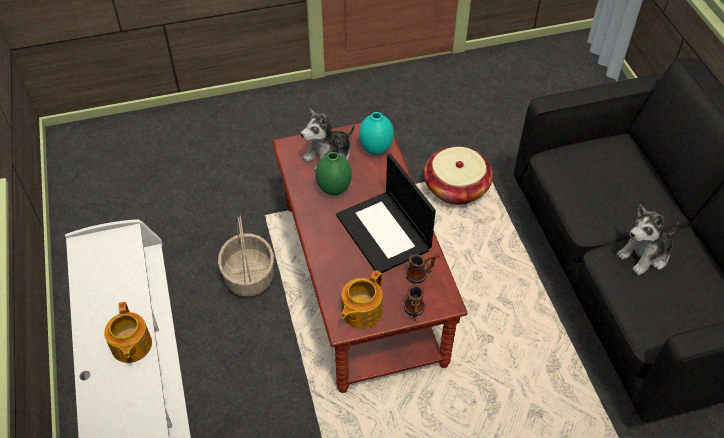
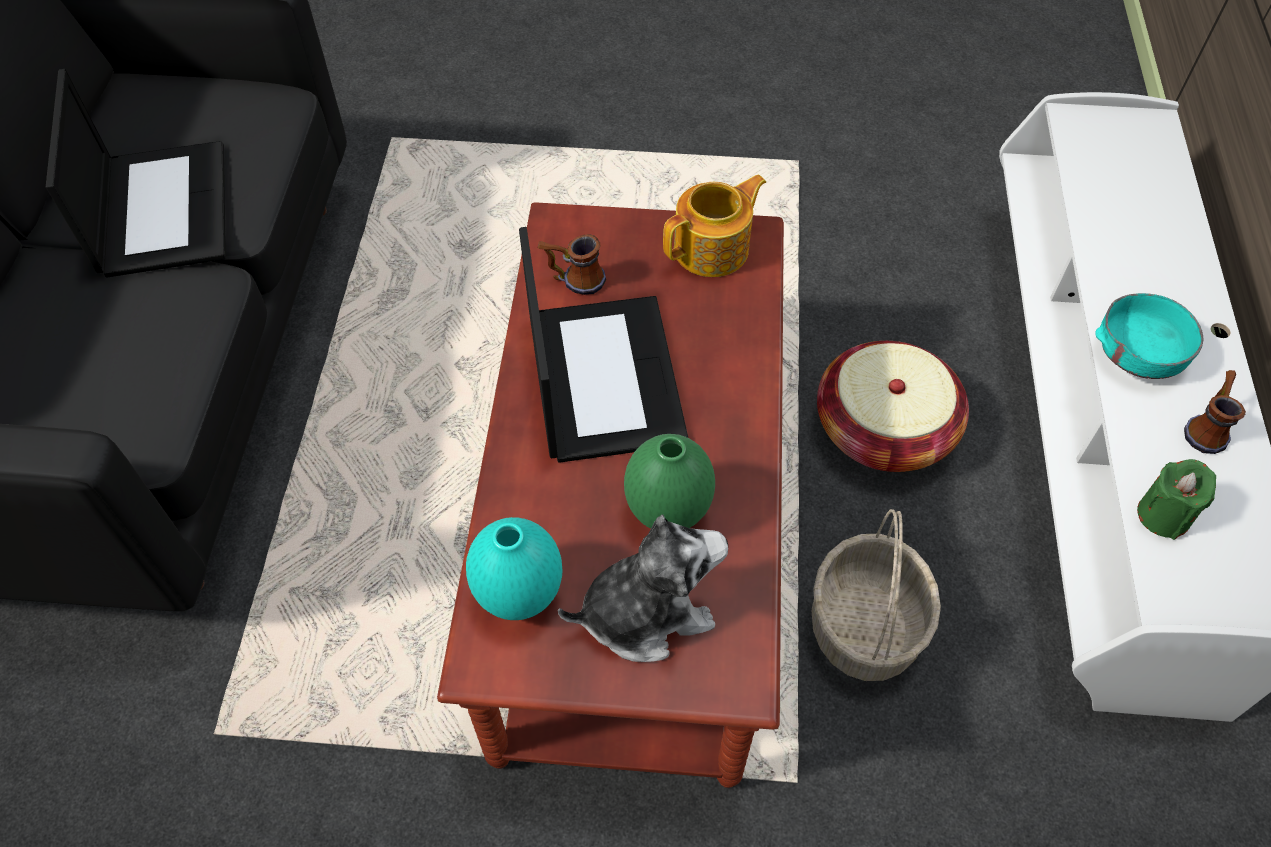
camera: 160 degrees left, 5 degrees up
teapot [104,302,152,363] -> turquoise bowl [1095,293,1203,379]
mug [403,284,426,321] -> mug moved to [1184,370,1246,454]
basket [424,147,493,205] -> basket moved to [817,341,969,472]
plush toy [617,204,679,275] -> laptop [46,69,226,277]
none -> green candle [1137,459,1216,540]

